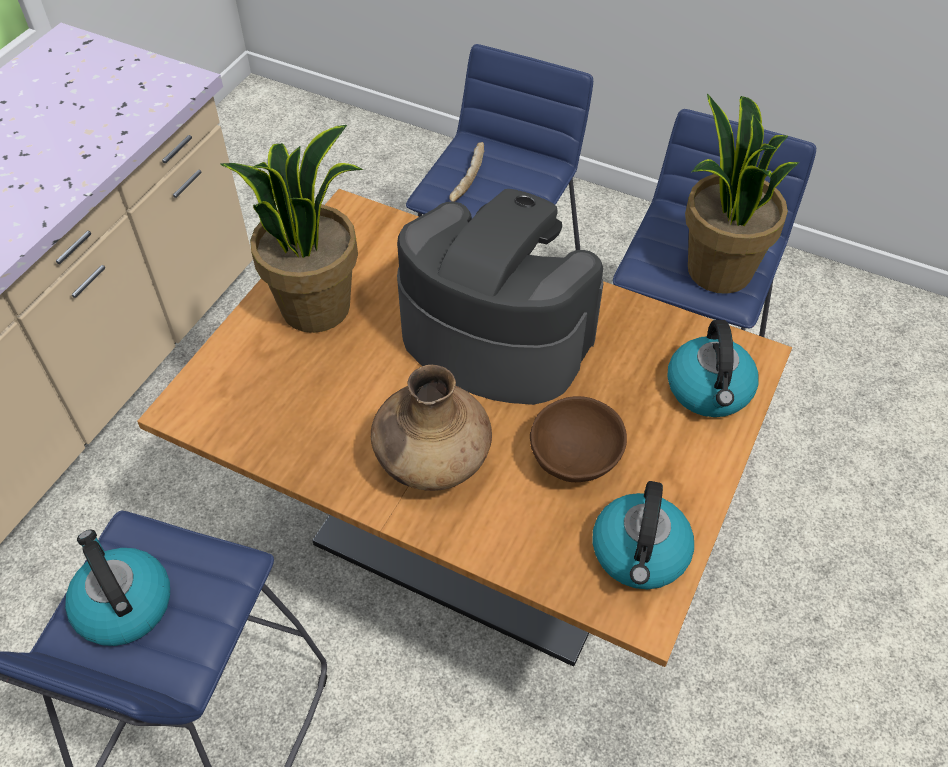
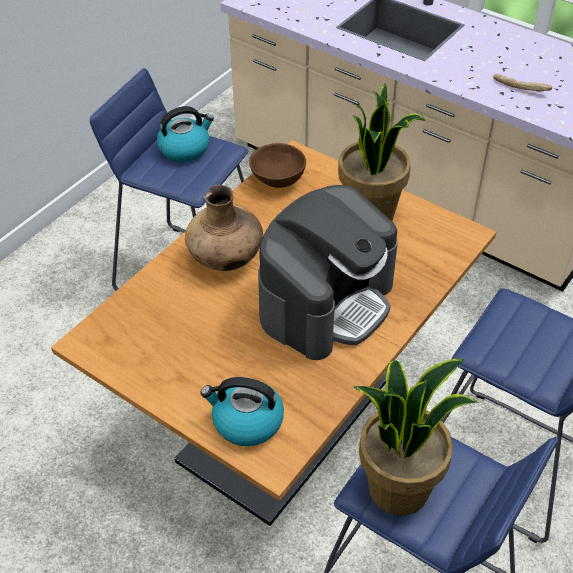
camera: 100 degrees right, 5 degrees down
bread [449,142,485,202] -> bread moved to [493,74,552,92]
brown bowl [530,396,627,482] -> brown bowl moved to [249,143,306,188]
kettle [592,481,694,589] -> none

